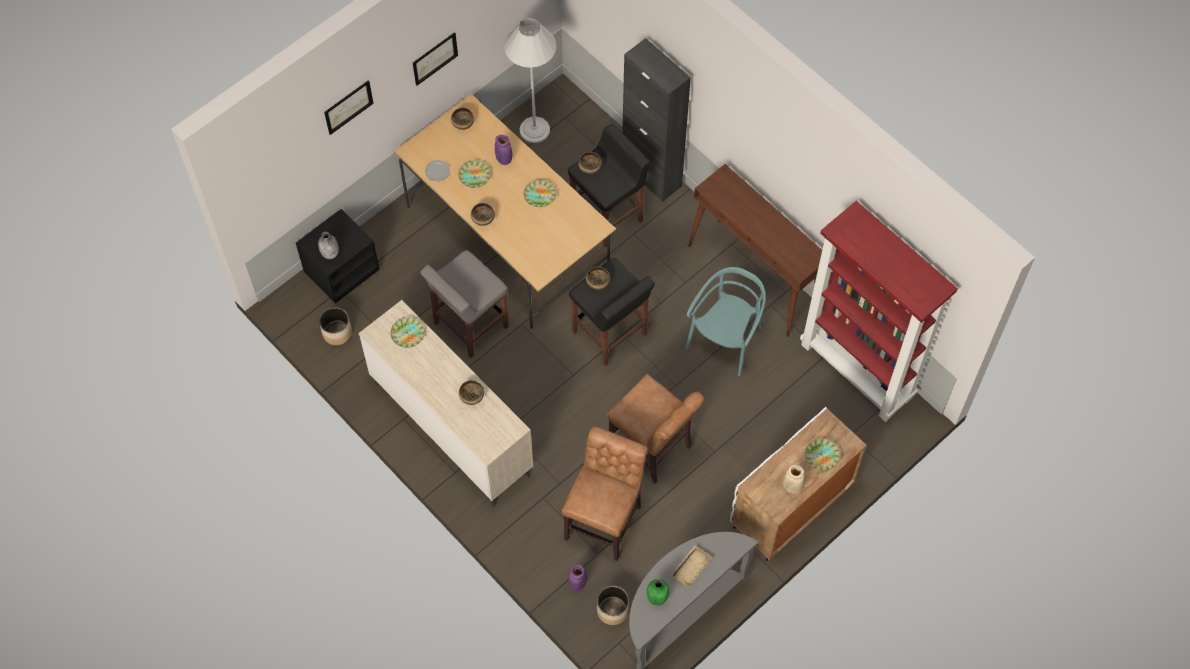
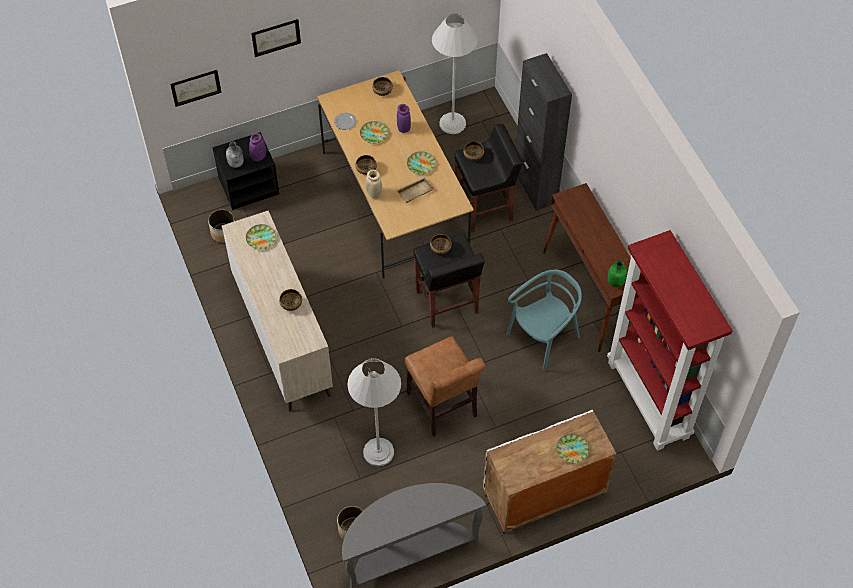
camera: 20 degrees right, 5 degrees down
picture [413,32,458,86] -> picture moved to [170,70,222,107]
grey stool [420,250,509,359] -> none
brown chair [562,426,648,561] -> white floor lamp [347,358,401,466]
purple vase [568,564,587,592] -> purple vase moved to [249,133,266,161]
green bottle [647,579,669,605] -> green bottle moved to [608,260,627,287]
beige tray [671,545,712,588] -> beige tray moved to [396,177,433,203]
beige vase [783,465,805,494] -> beige vase moved to [366,170,382,199]

